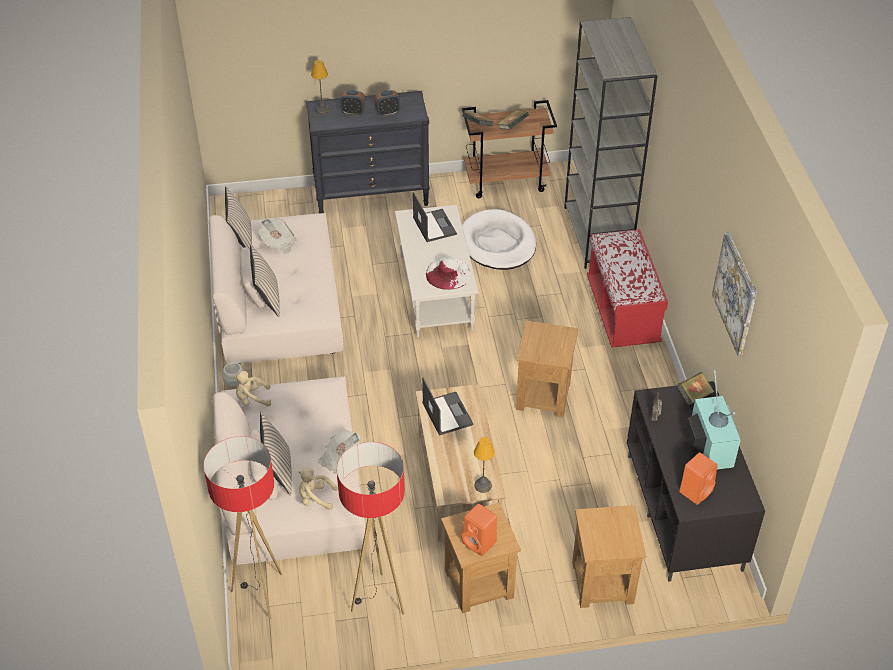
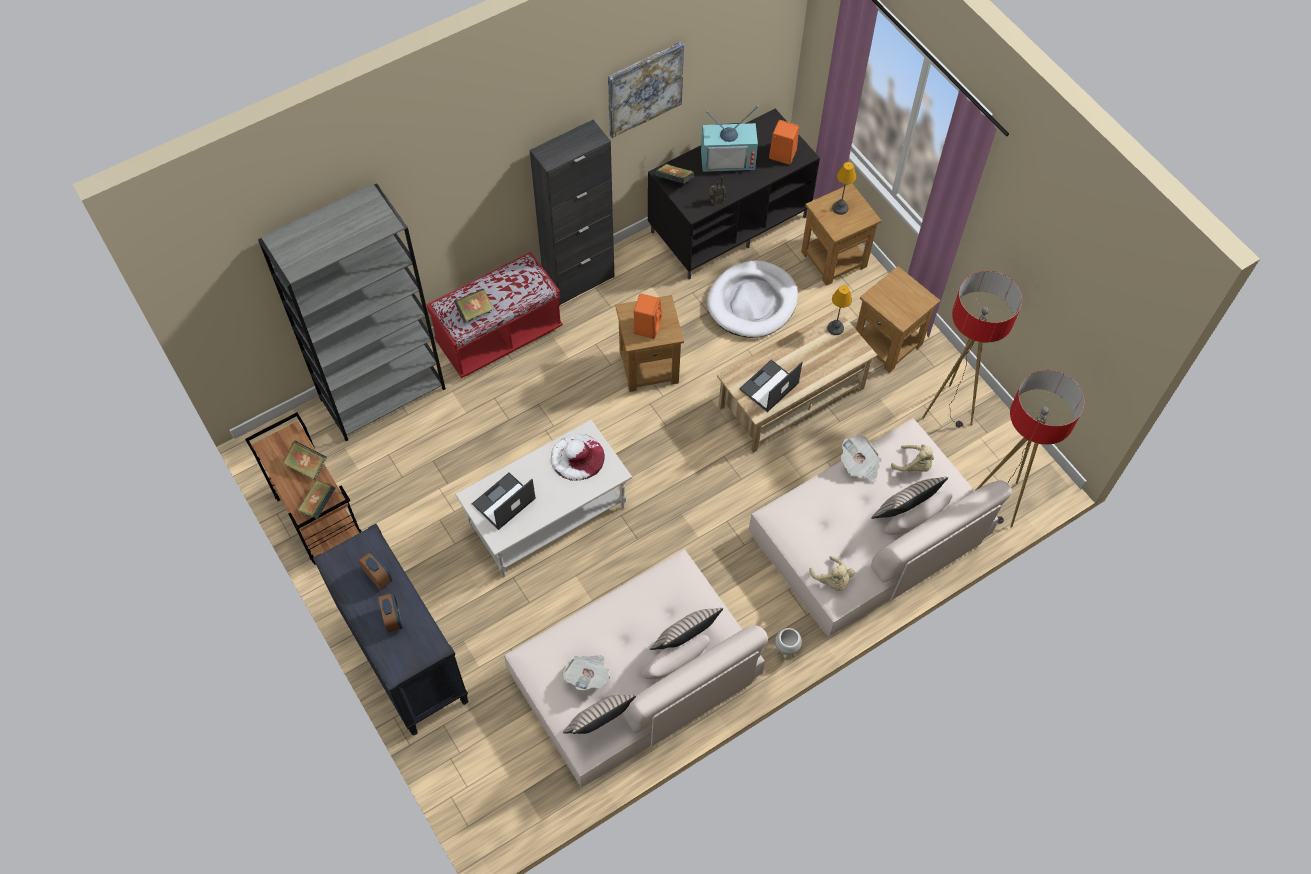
camera: 115 degrees left, 15 degrees up
beige plush toy [298,468,338,510] -> beige plush toy turned 45 degrees counterclockwise [891,444,934,472]
table lamp [311,60,329,114] -> table lamp moved to [832,162,856,215]
white dog bed [462,209,536,270] -> white dog bed moved to [707,260,798,338]
orange speaker [462,504,497,556] -> orange speaker moved to [634,294,662,339]
television [684,370,741,470] -> television turned 150 degrees counterclockwise [701,105,759,172]
none -> book [454,289,494,323]
none -> black cabinet [530,120,614,306]

